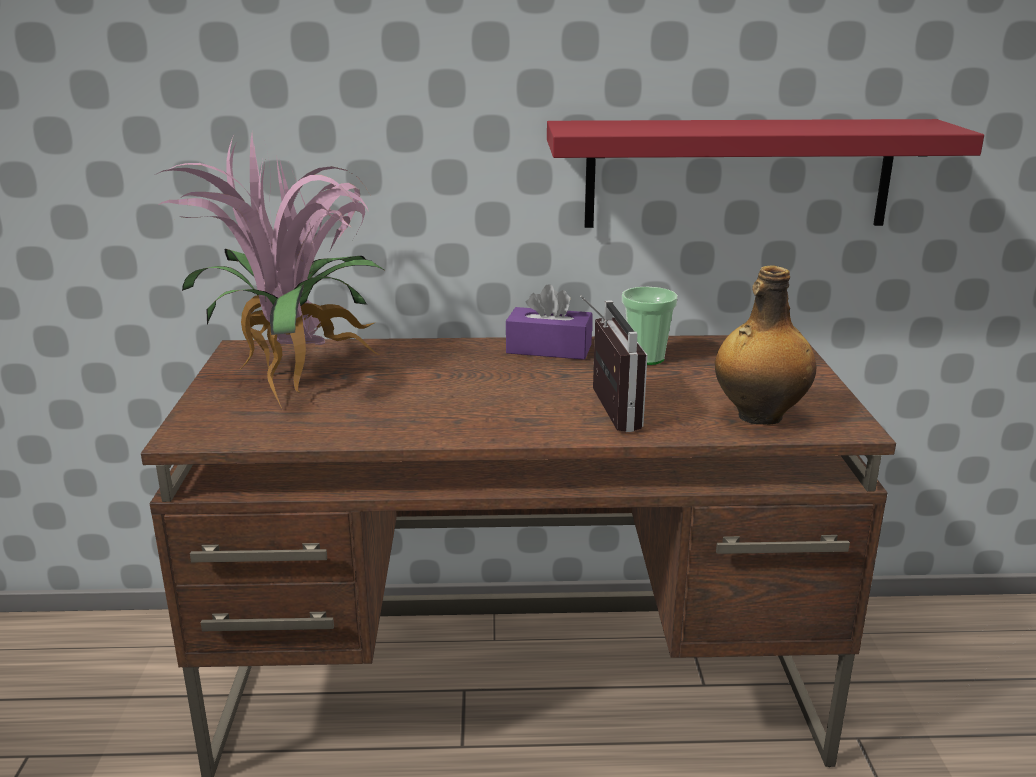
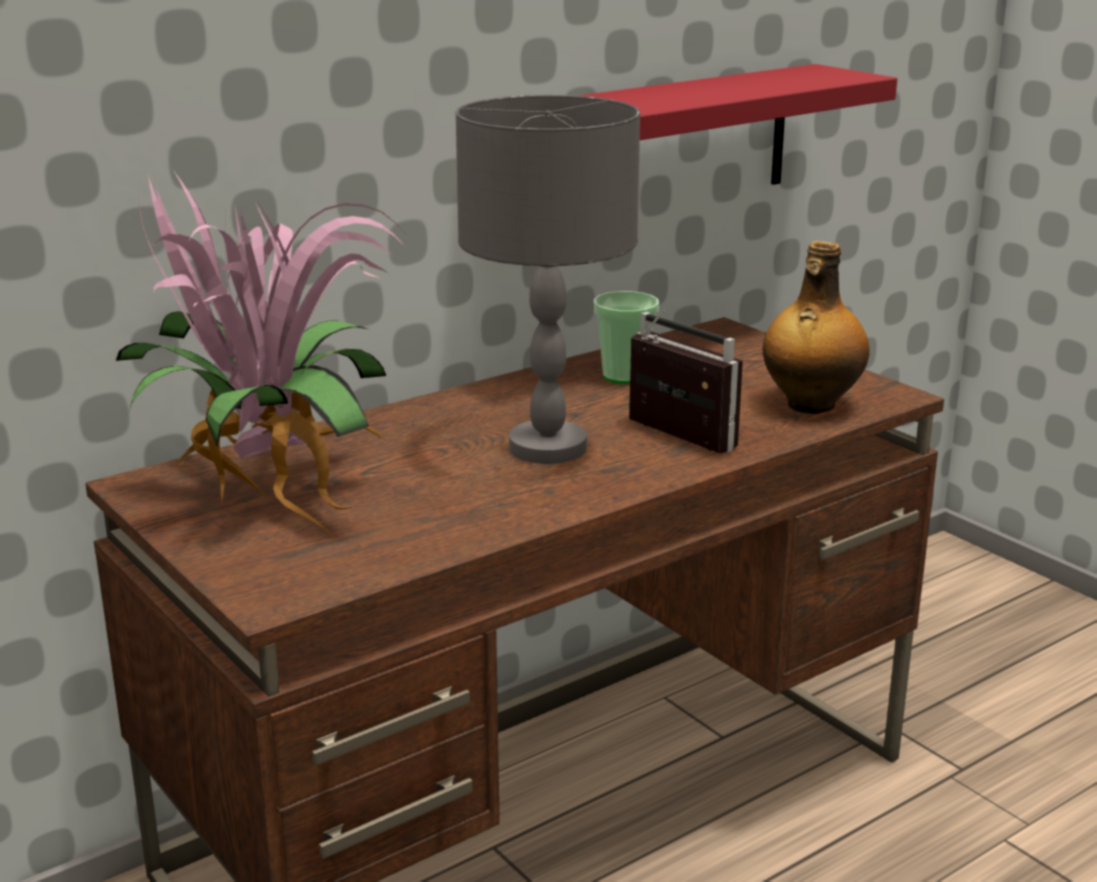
camera: 35 degrees left, 0 degrees up
purple tissue box [506,284,593,360] -> none
none -> grey table lamp [455,95,640,464]

